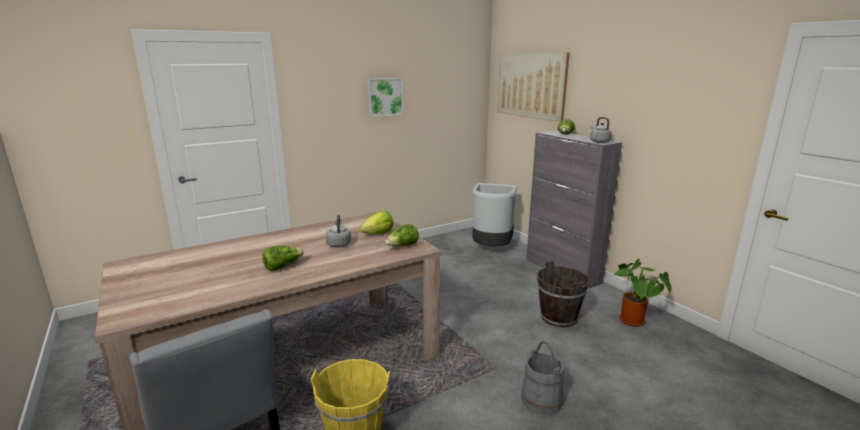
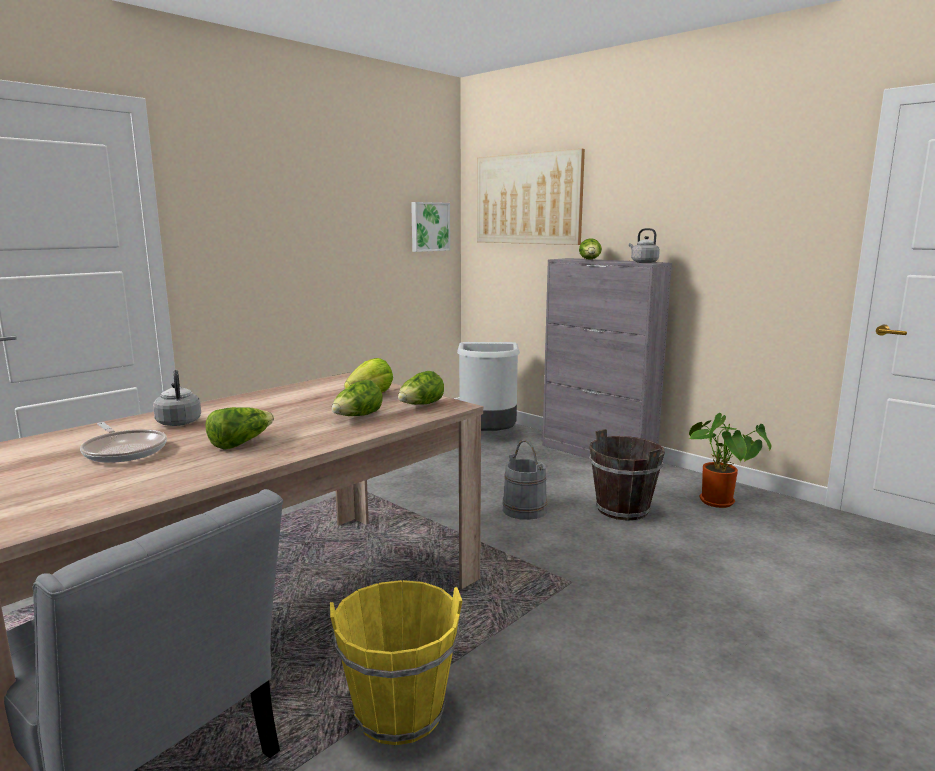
camera: 15 degrees left, 5 degrees down
grey kettle [325,215,351,247] -> grey kettle moved to [153,370,201,426]
picture [368,78,403,117] -> picture moved to [411,202,450,252]
grey bucket [521,341,564,415] -> grey bucket moved to [502,440,547,520]
none -> frying pan [80,422,167,463]
none -> lettuce [332,380,382,416]

